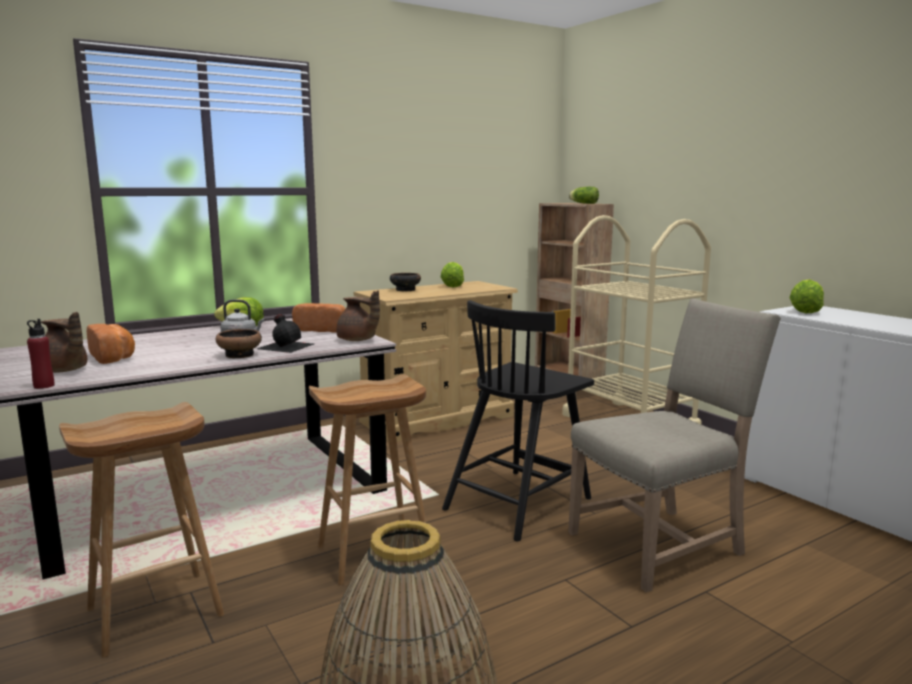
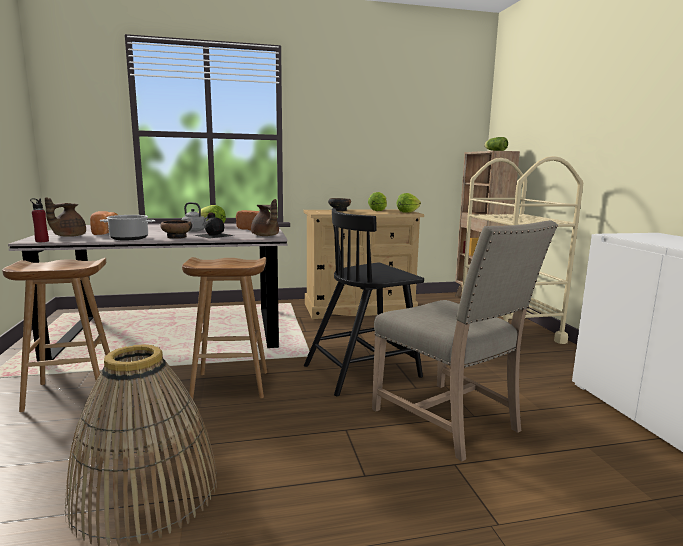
camera: 20 degrees right, 0 degrees up
brown teapot [41,312,87,373] -> brown teapot turned 60 degrees clockwise [45,197,86,237]
beige chair [568,298,781,593] -> beige chair turned 60 degrees clockwise [372,220,558,461]
lettuce [790,279,824,313] -> lettuce moved to [396,193,421,213]
none -> cooking pot [100,215,156,240]

